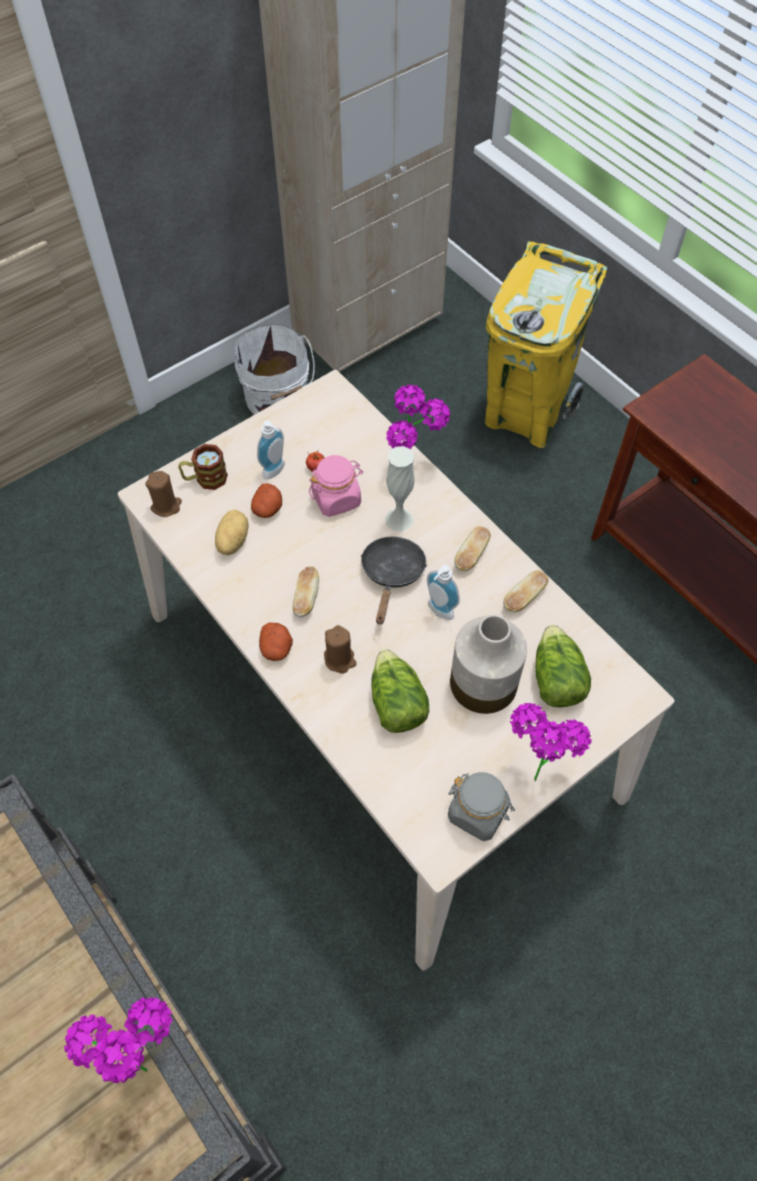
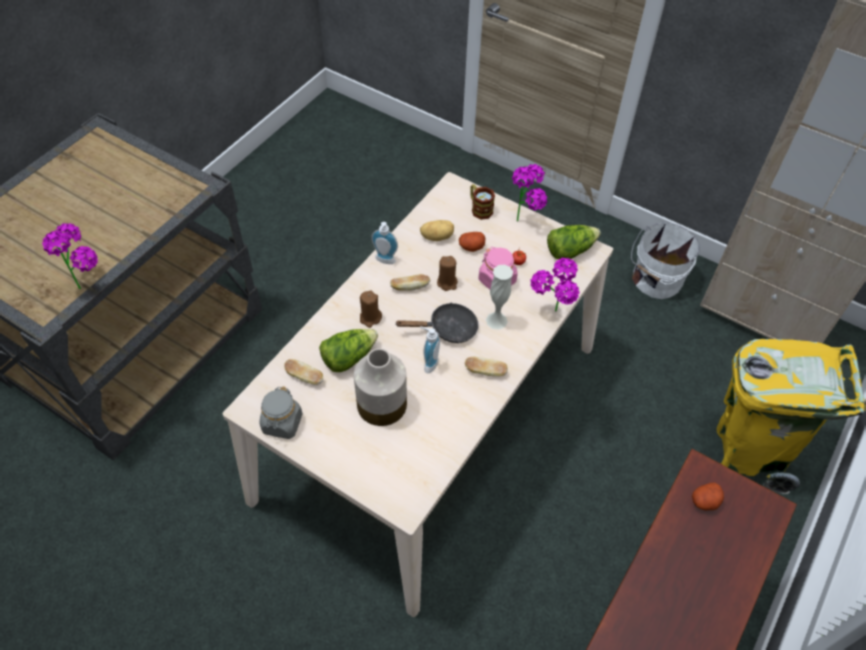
camera: 70 degrees right, 5 degrees down
brown candle [145,471,182,517] -> brown candle moved to [437,256,458,291]
soap dispenser [257,420,285,479] -> soap dispenser moved to [371,222,398,264]
potato [259,623,293,661] -> potato moved to [692,482,724,510]
bread [503,570,549,612] -> bread moved to [284,359,323,385]
potted plant [510,703,592,781] -> potted plant moved to [512,164,547,221]
lettuce [535,624,591,707] -> lettuce moved to [547,225,601,260]

